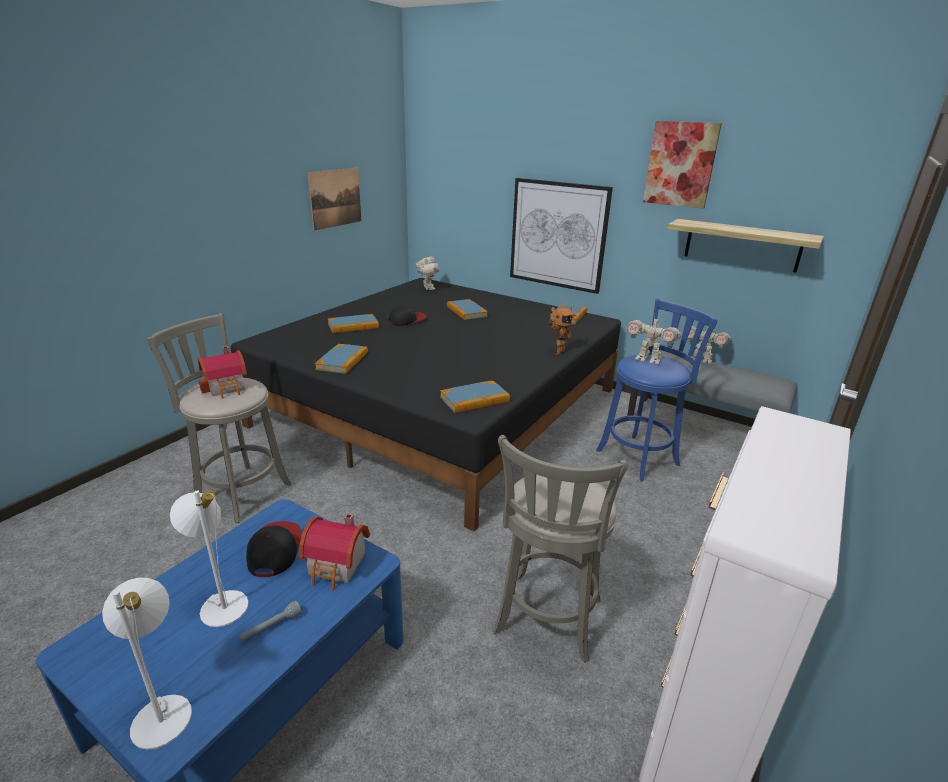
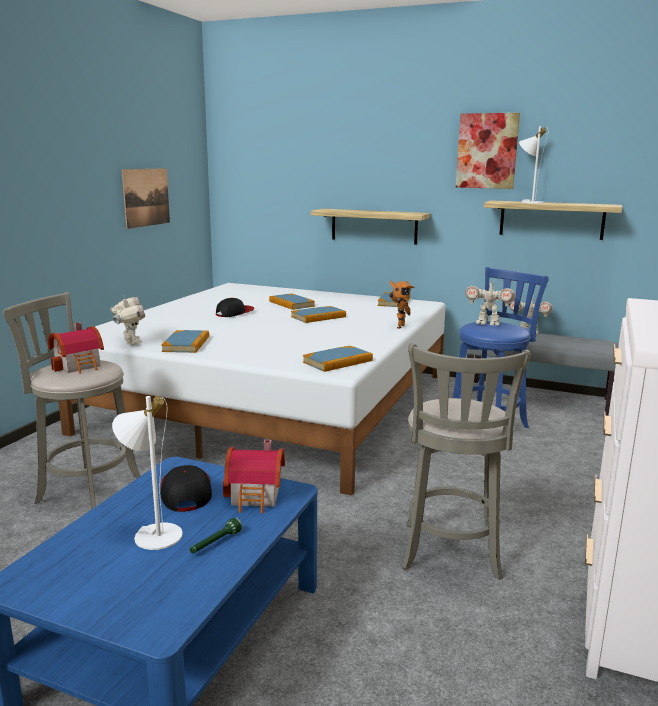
camera: 10 degrees left, 10 degrees down
white table lamp [102,578,192,750] -> white table lamp moved to [519,126,549,203]
black bed [230,278,621,532] -> white bed [58,283,446,496]
grey flashlight [239,600,302,641] -> green flashlight [190,518,242,554]
book [328,314,379,333] -> book moved to [291,306,346,323]
toy robot [415,256,439,290] -> toy robot moved to [110,295,145,345]
picture [510,178,613,294] -> shelf [311,209,430,244]

